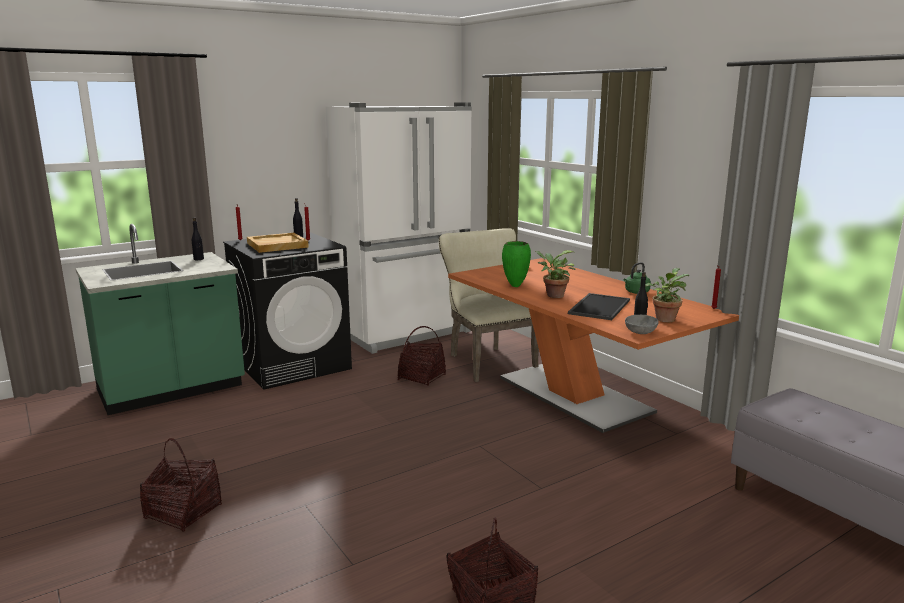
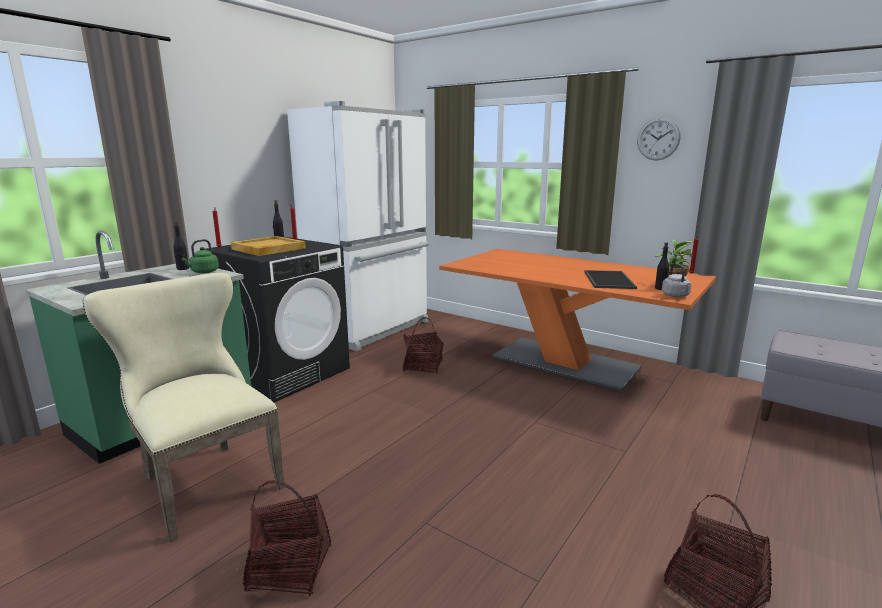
camera: 20 degrees left, 0 degrees up
beige chair [439,228,539,382] -> beige chair moved to [83,273,285,542]
green vase [502,241,531,287] -> none
potted plant [535,250,576,298] -> none
green kettle [623,262,651,294] -> green kettle moved to [181,239,219,273]
grey bowl [625,315,659,334] -> grey kettle [662,263,691,297]
none -> wall clock [637,117,681,160]

